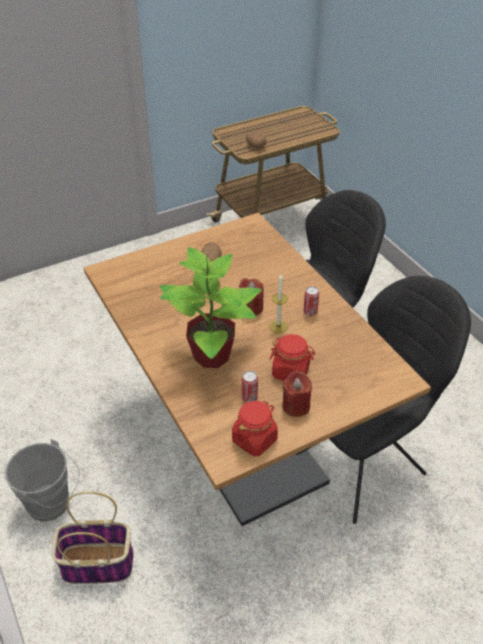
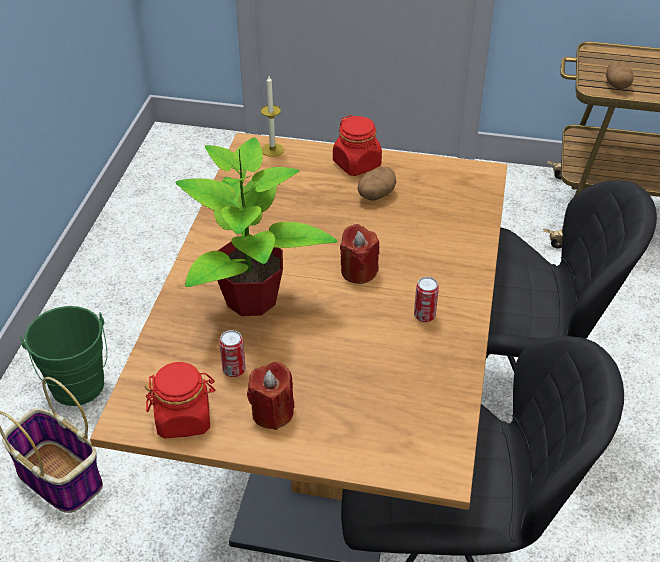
camera: 40 degrees right, 0 degrees up
grey bucket [5,439,80,522] -> green bucket [20,306,107,406]
candle [269,274,288,333] -> candle moved to [261,76,284,157]
red jar [270,334,315,381] -> red jar moved to [333,115,382,176]

